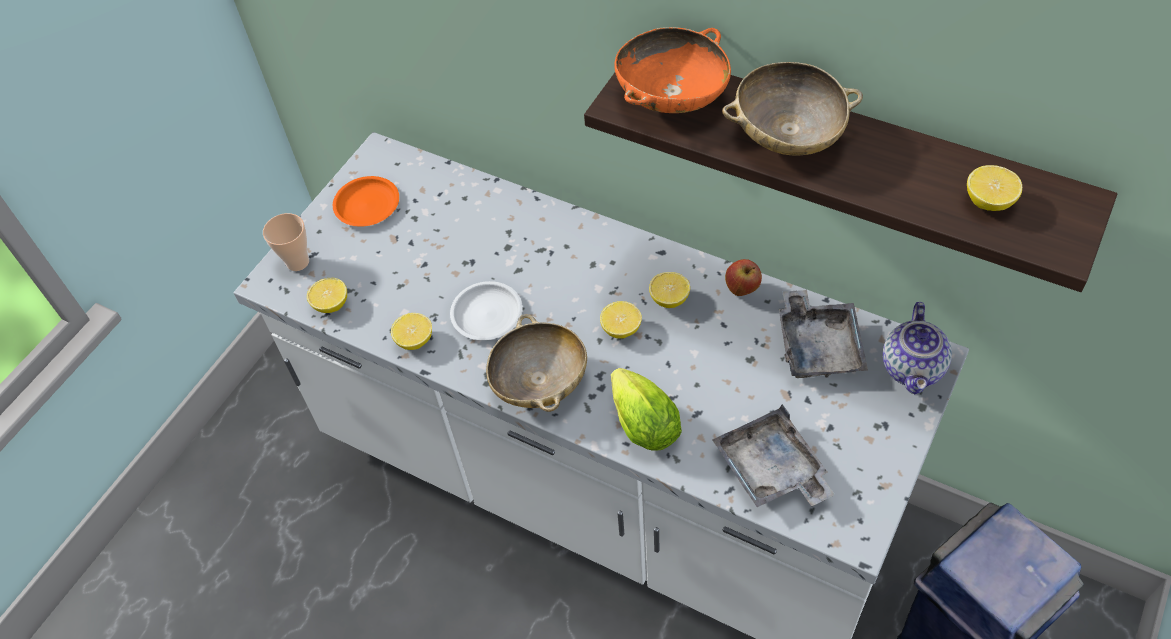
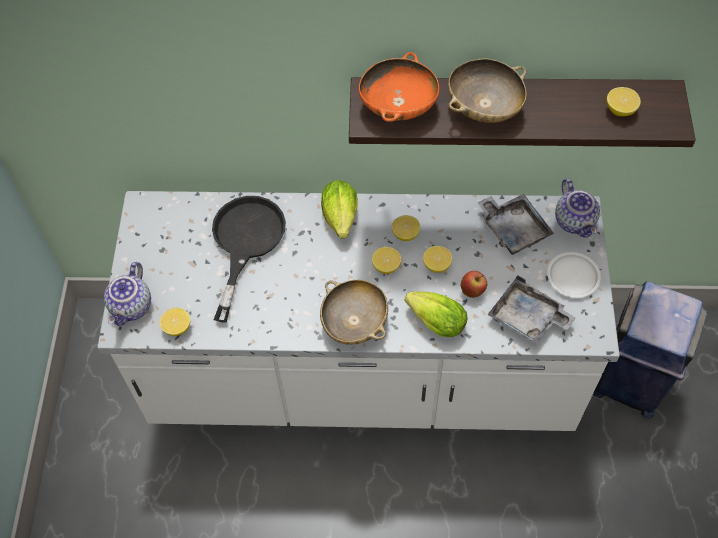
camera: 30 degrees left, 5 degrees up
cup [263,213,309,271] -> teapot [104,262,151,326]
orange plate [333,176,399,227] -> none
lemon [391,313,432,350] -> lemon moved to [423,246,452,273]
white plate [450,281,523,340] -> white plate moved to [547,252,601,298]
apple [725,259,762,296] -> apple moved to [461,271,487,298]
none -> black frying pan [212,196,286,323]
none -> lettuce [321,180,358,238]

